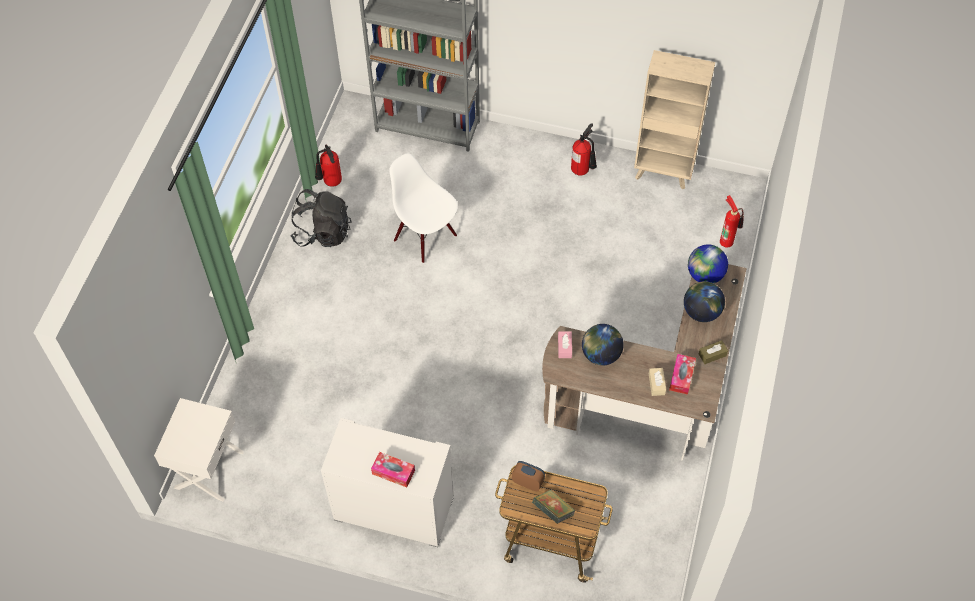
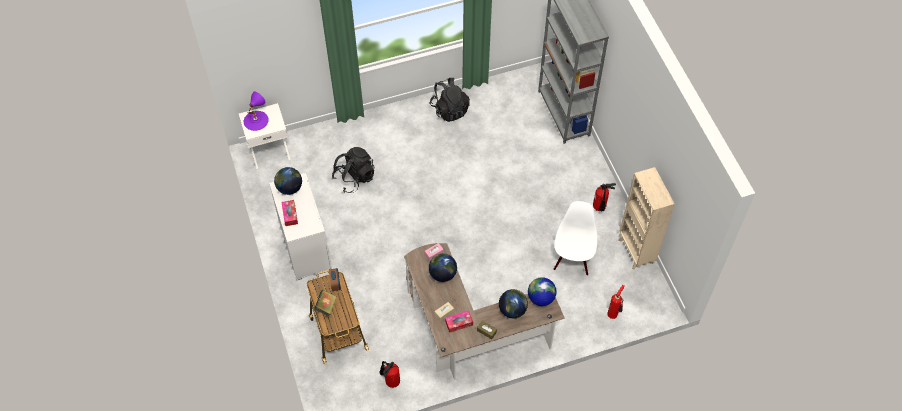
camera: 55 degrees right, 0 degrees up
fire extinguisher [315,145,342,187] -> fire extinguisher moved to [379,361,400,388]
white chair [389,154,458,263] -> white chair moved to [553,201,597,276]
none -> purple table lamp [244,91,269,131]
none -> globe [274,167,302,195]
none -> black backpack [332,147,375,193]

